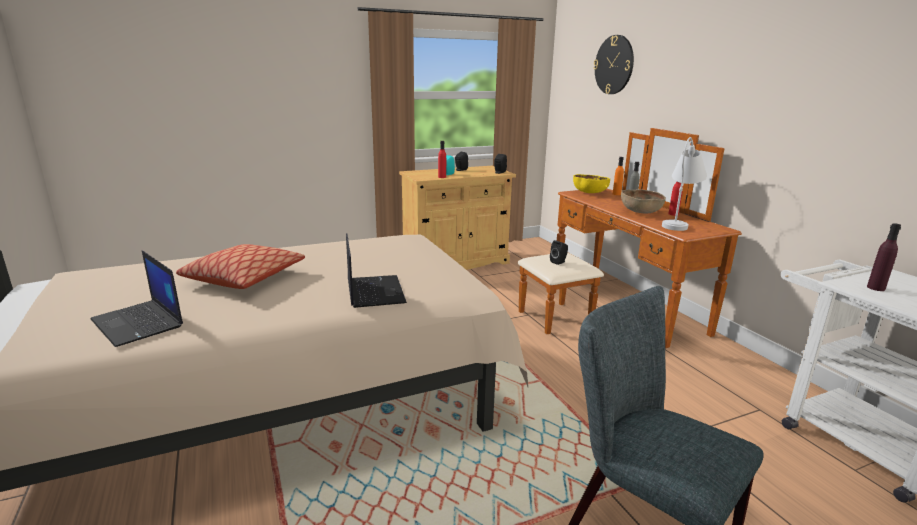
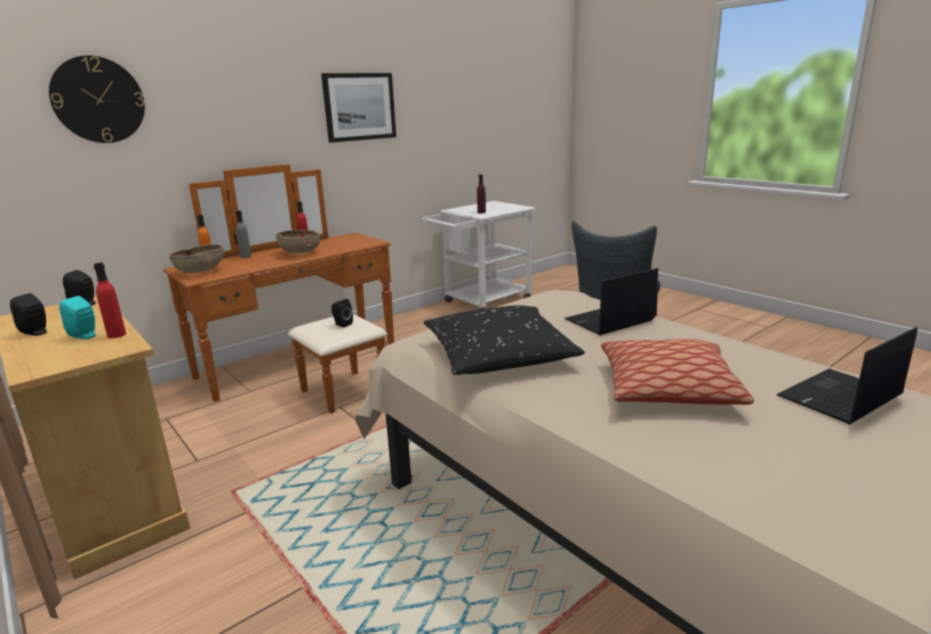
camera: 105 degrees left, 0 degrees up
laptop [91,250,183,347] -> laptop turned 150 degrees counterclockwise [776,327,918,424]
yellow bowl [573,174,610,193] -> brown bowl [169,244,224,273]
white table lamp [662,137,707,231] -> none
none -> picture [321,73,396,143]
none -> black pillow [424,305,585,375]

